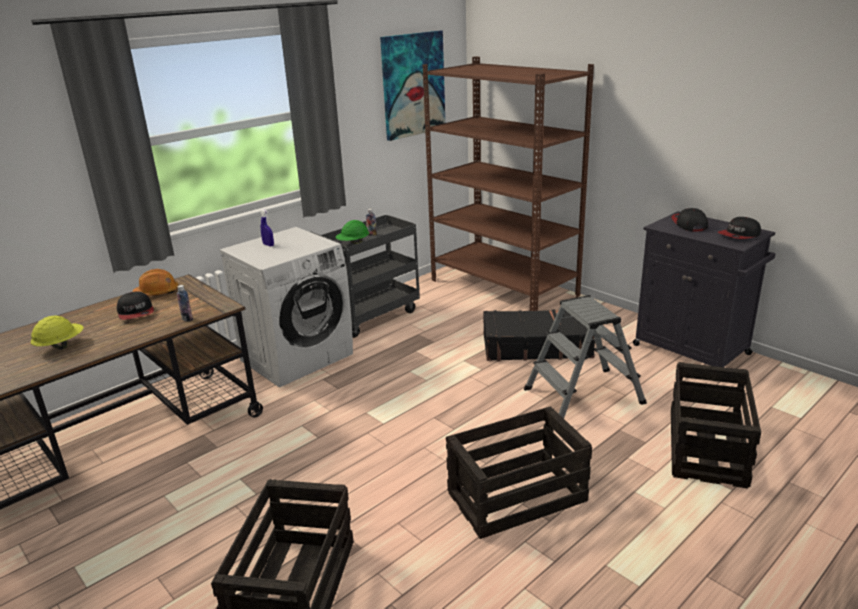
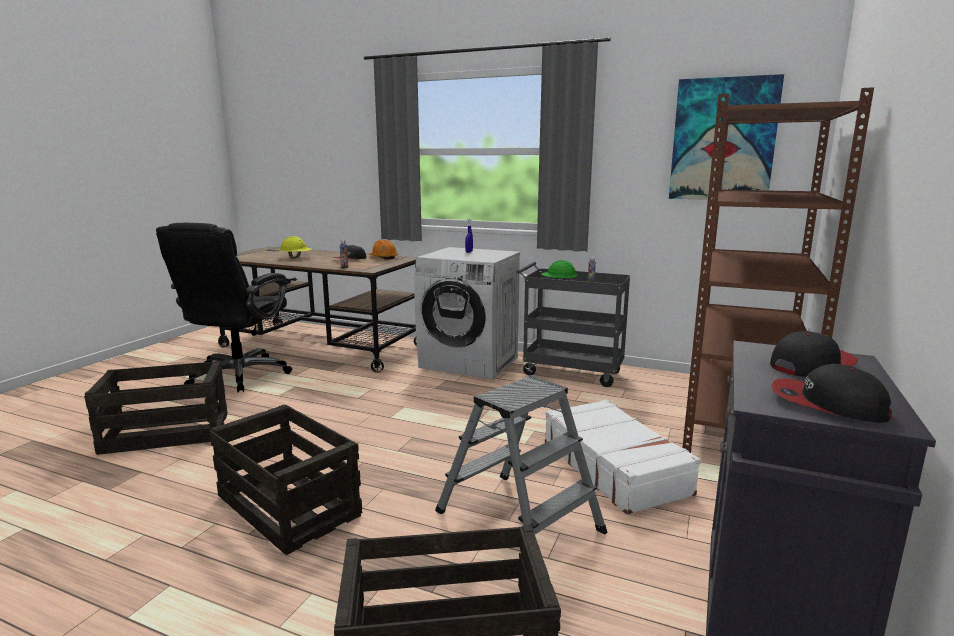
camera: 65 degrees right, 10 degrees down
black suitcase [483,309,595,361] -> white suitcase [545,400,701,515]
none -> black office chair [156,222,292,392]

